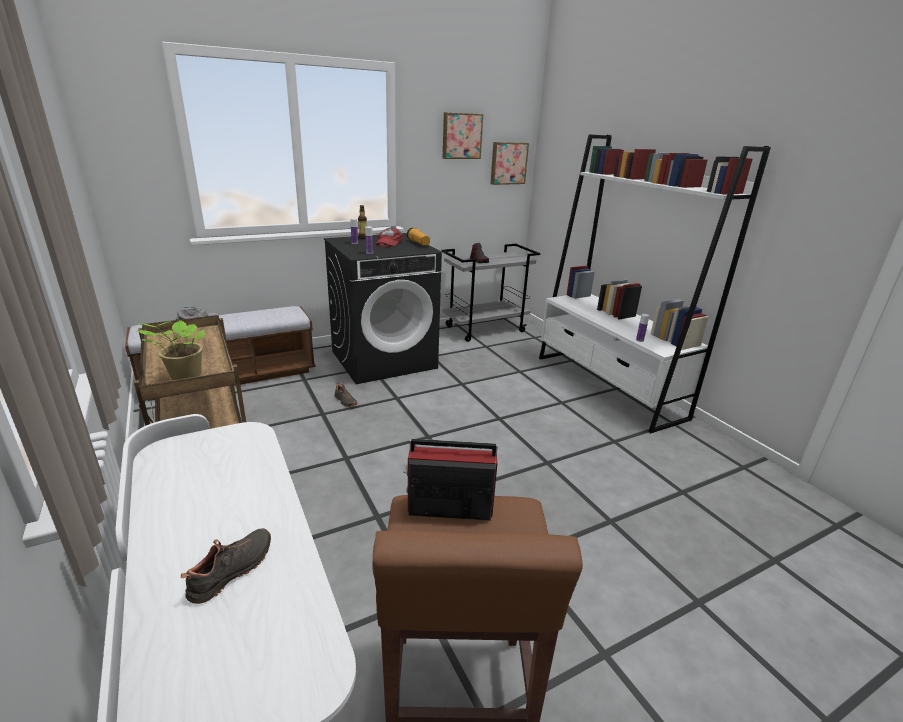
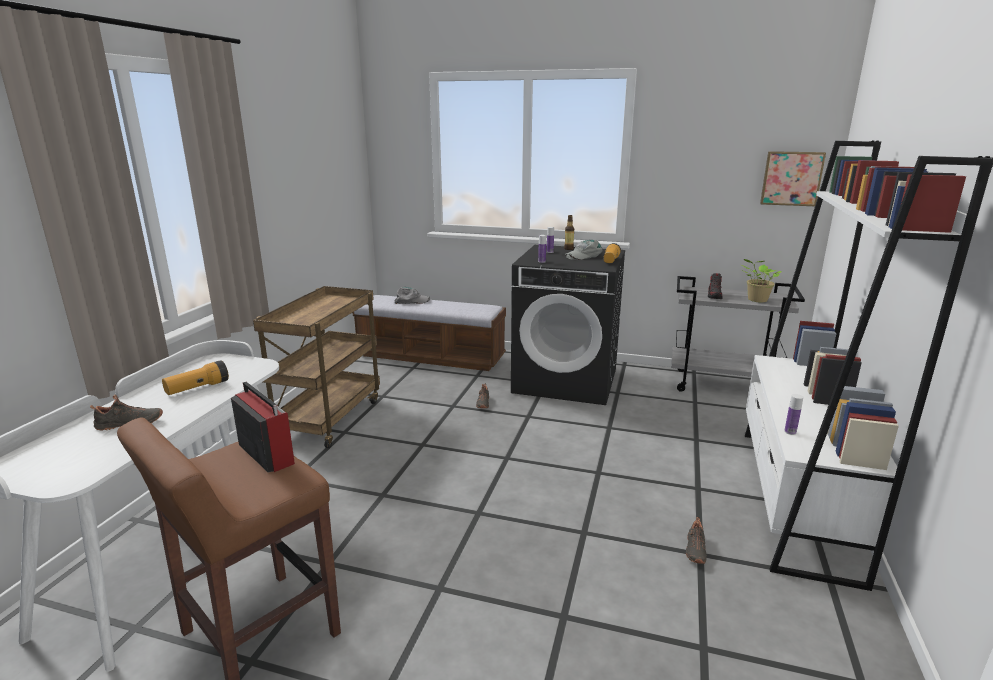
camera: 45 degrees right, 5 degrees down
potted plant [136,320,205,380] -> potted plant moved to [739,259,782,303]
red cap [375,226,403,247] -> grey cap [565,240,602,260]
picture [443,112,483,159] -> none
none -> flashlight [162,360,229,395]
none -> black shoe [686,517,707,564]

